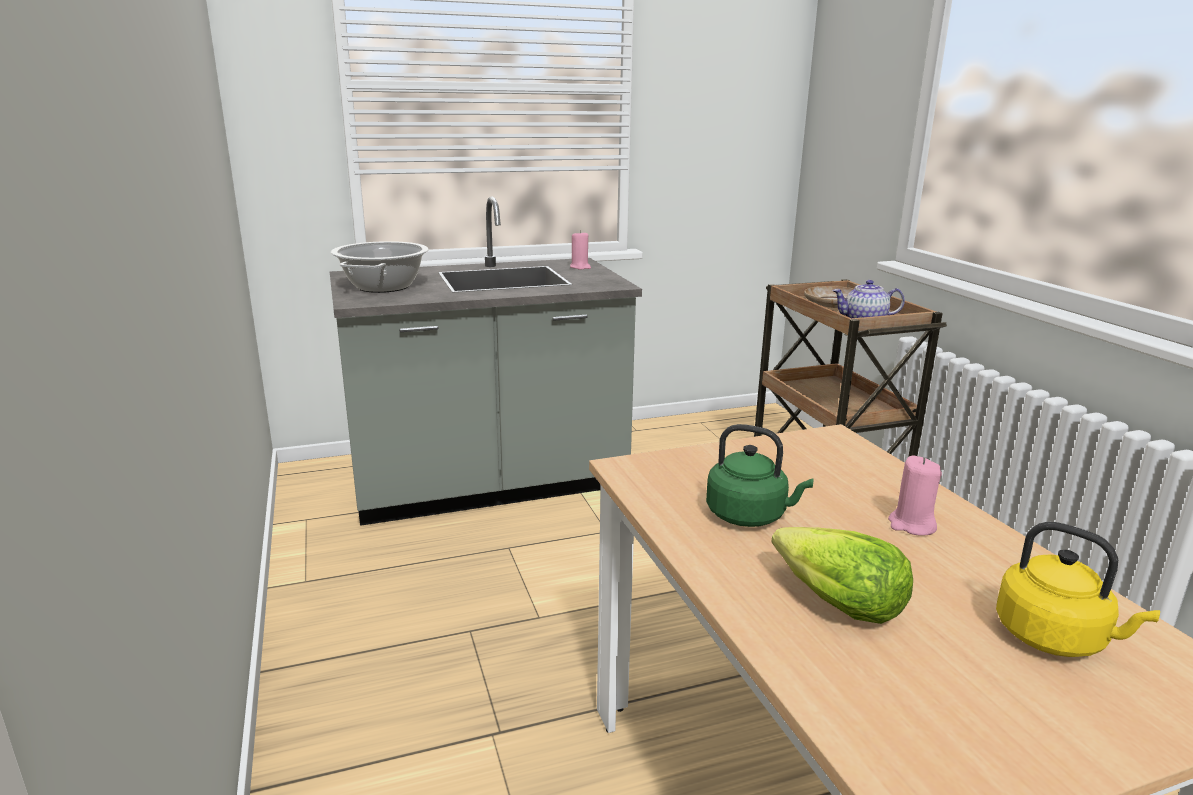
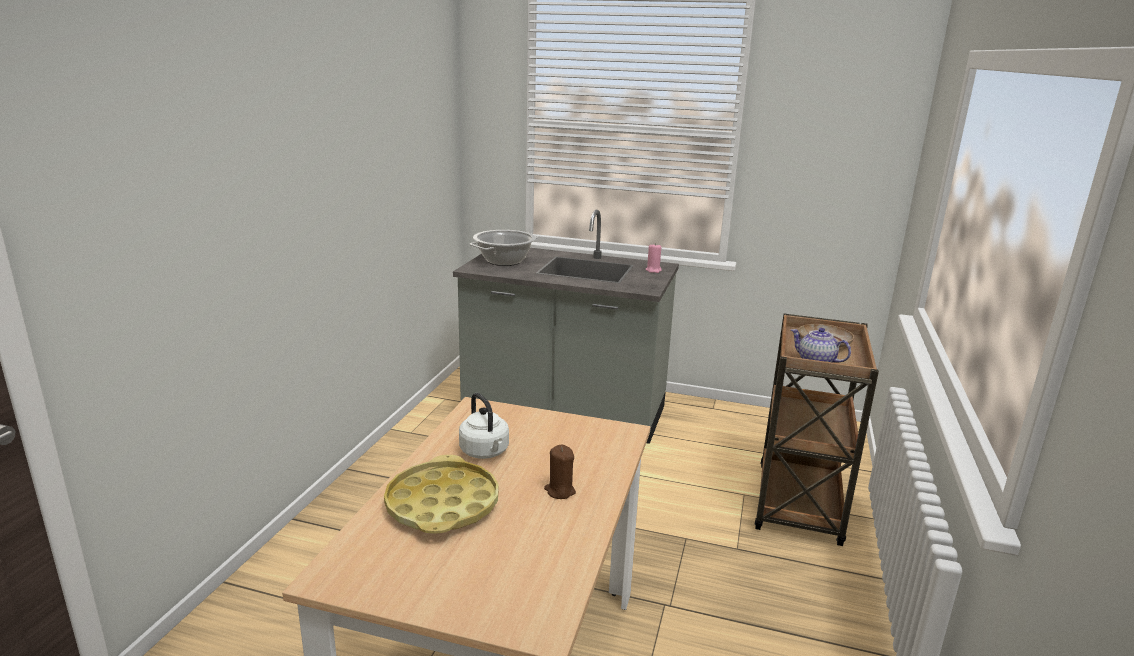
camera: 35 degrees right, 0 degrees up
green kettle [706,424,814,527] -> white kettle [459,393,509,459]
lettuce [772,527,913,624] -> yellow tray [384,455,498,534]
pink candle [888,455,942,536] -> brown candle [544,445,576,499]
yellow kettle [996,522,1160,657] -> none

